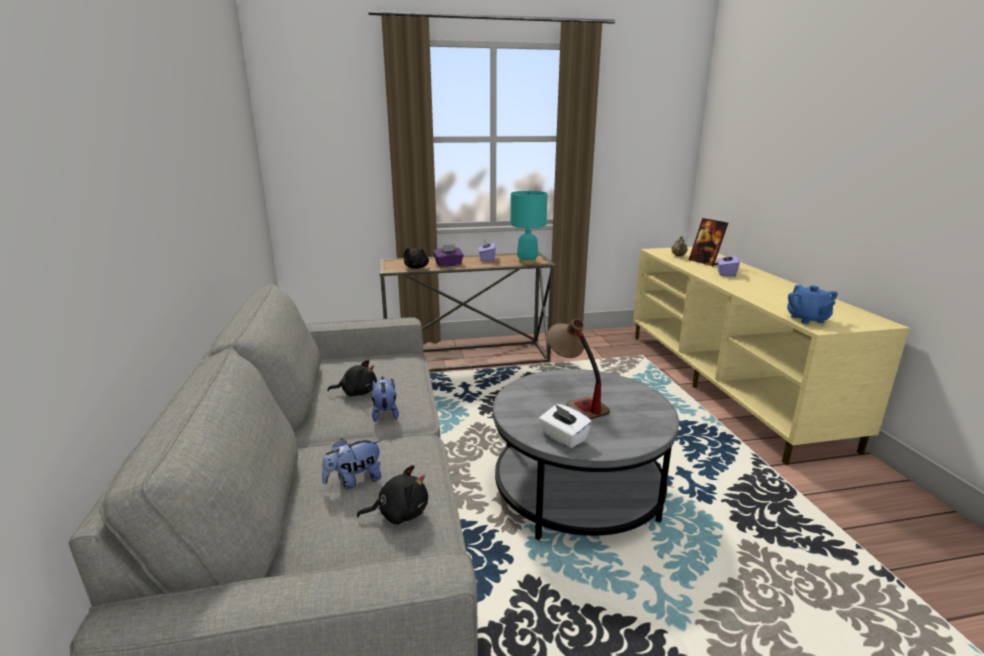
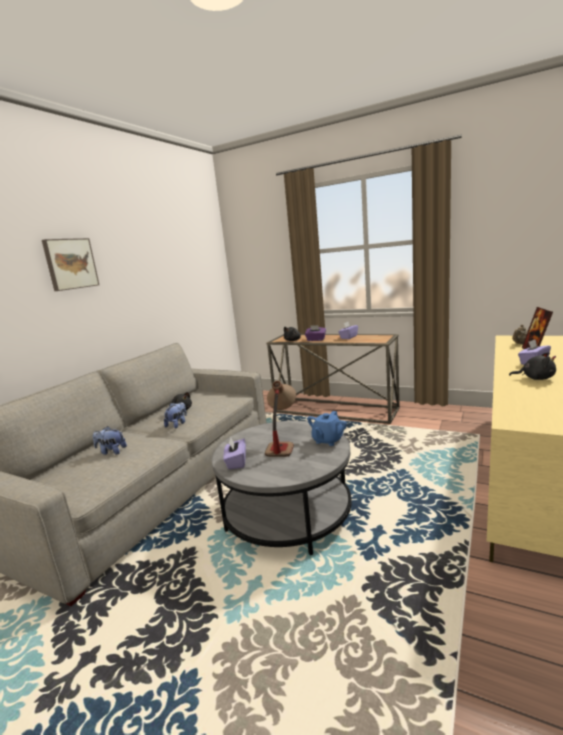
camera: 40 degrees right, 5 degrees down
black plush toy [357,465,428,525] -> black plush toy moved to [509,352,556,380]
turquoise table lamp [510,190,548,264] -> none
white tissue box [539,404,592,448] -> purple tissue box [223,437,246,469]
blue teapot [787,285,838,324] -> blue teapot moved to [307,411,347,446]
none -> picture [42,238,99,291]

